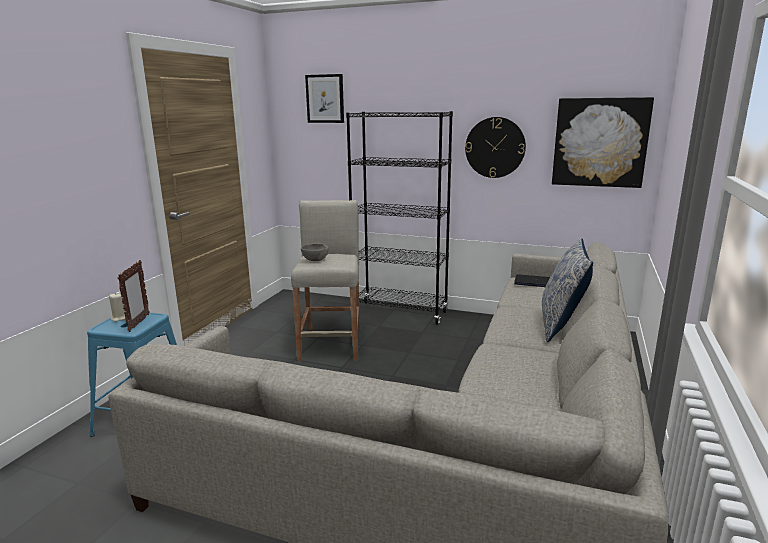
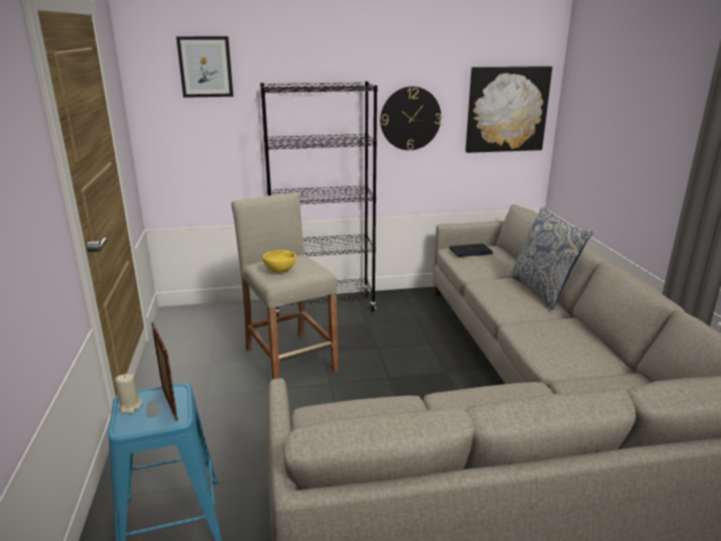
camera: 30 degrees left, 5 degrees up
grey bowl [301,244,328,261] -> yellow bowl [263,250,296,273]

